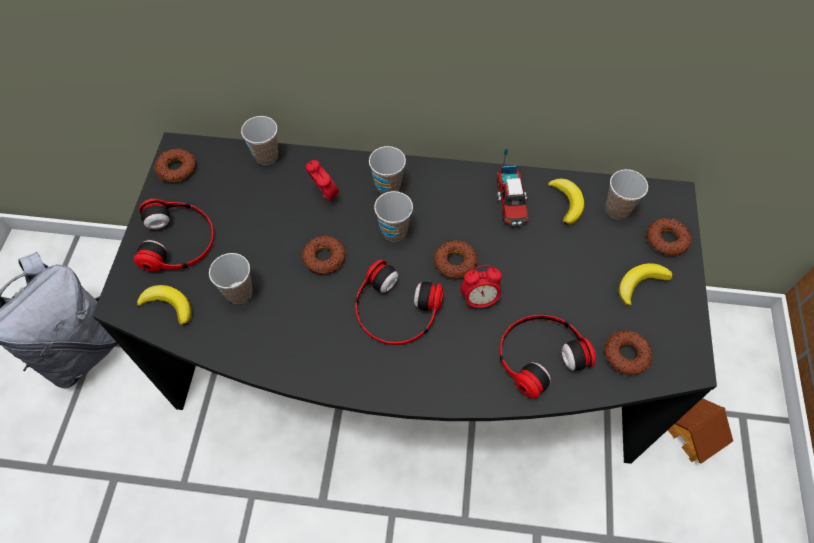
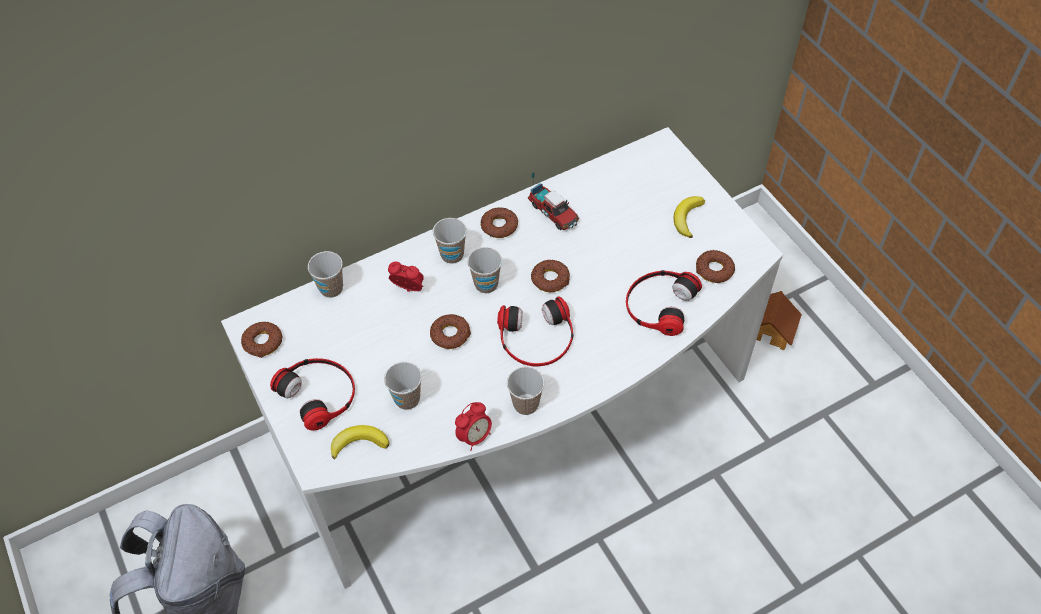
camera: 35 degrees left, 5 degrees down
black desk [93,132,717,464] -> white desk [221,127,783,589]
alarm clock [461,265,502,310] -> alarm clock moved to [455,402,492,451]
banana [547,178,584,226] -> none
cup [606,169,648,220] -> cup moved to [507,367,545,415]
donut [647,218,691,255] -> donut moved to [480,207,518,238]

